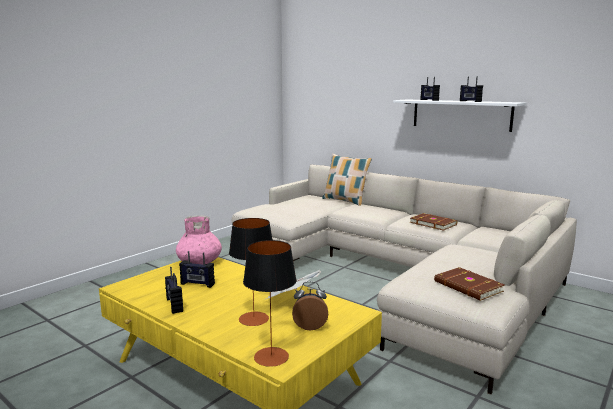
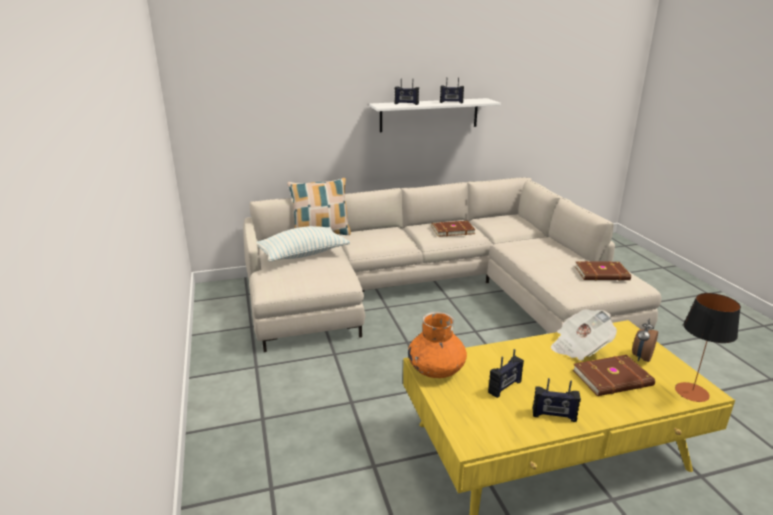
camera: 55 degrees left, 10 degrees up
pink vase [176,215,222,264] -> orange vase [408,312,467,378]
table lamp [229,218,273,326] -> brown book [573,355,655,396]
none -> pillow [256,226,350,262]

